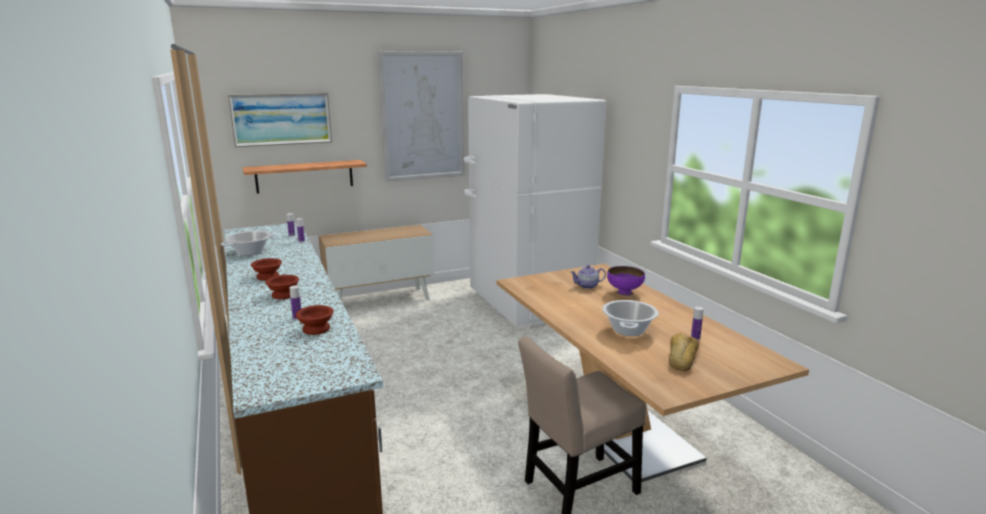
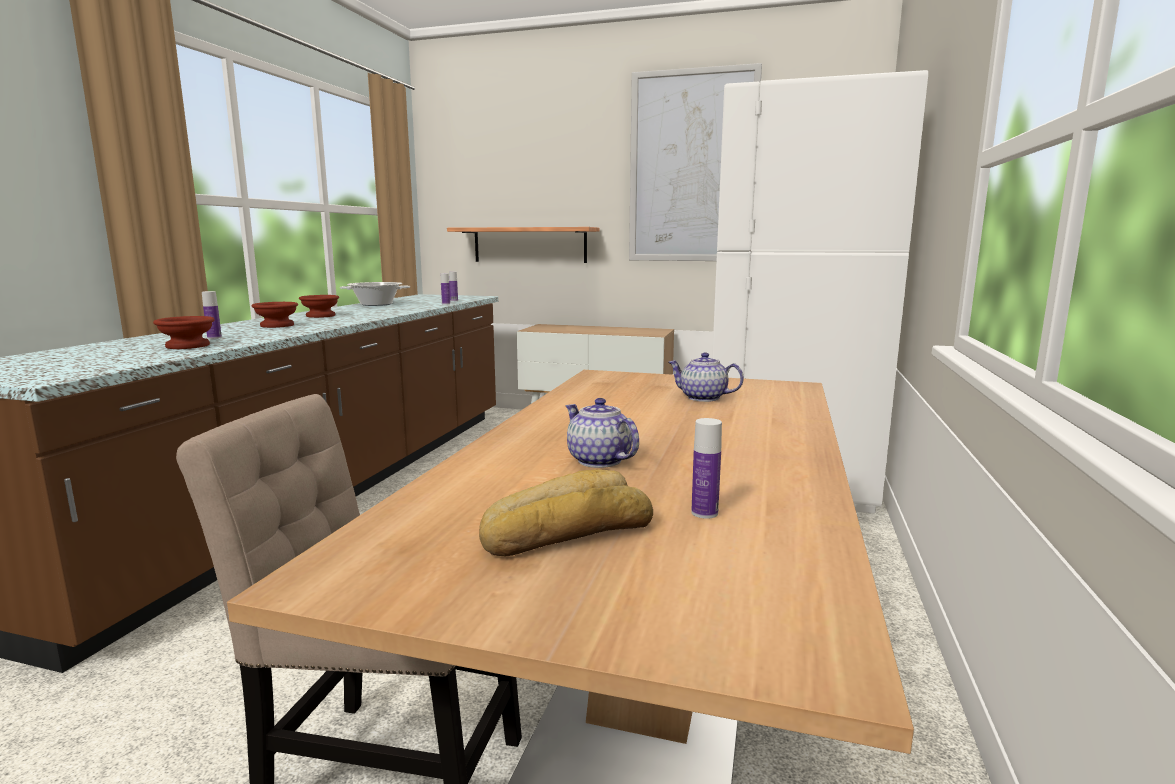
camera: 40 degrees right, 5 degrees down
picture [228,93,332,147] -> none
cooking pot [602,300,659,336] -> teapot [565,398,639,468]
purple bowl [607,266,645,296] -> none

